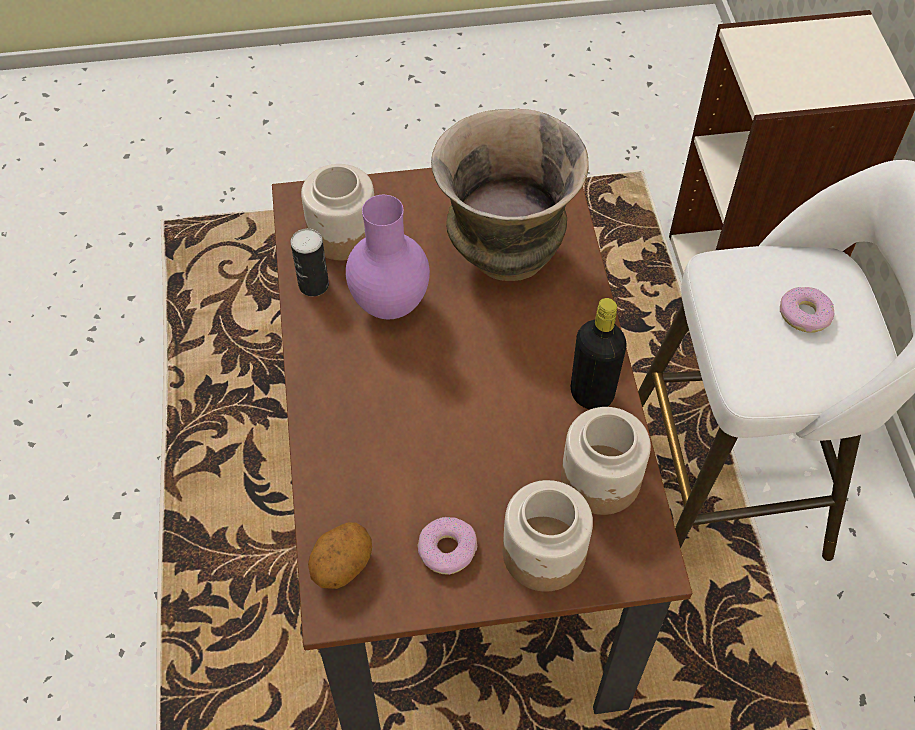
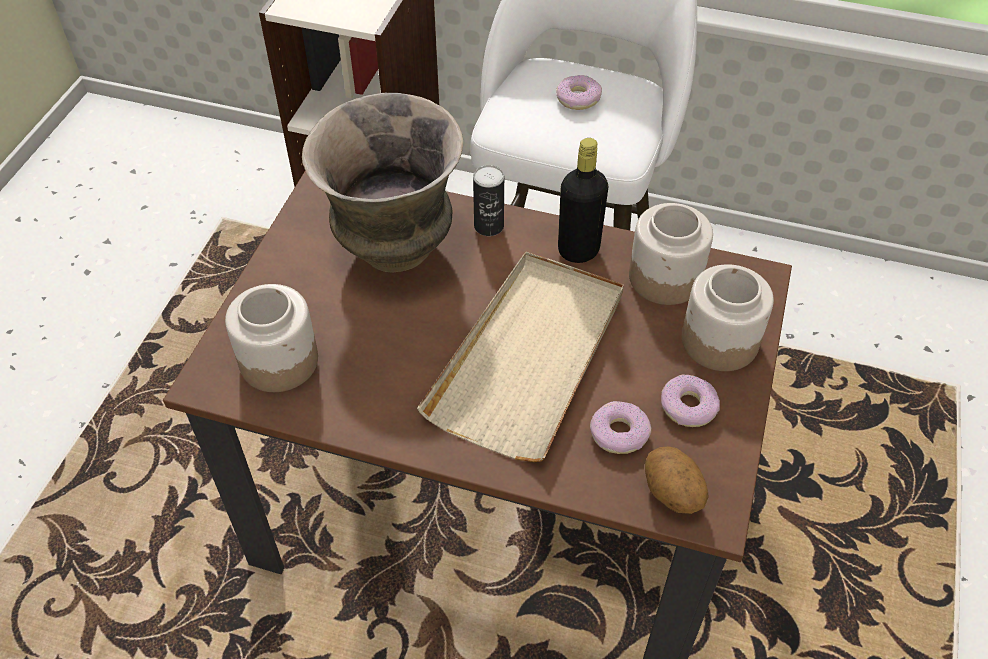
camera: 65 degrees left, 5 degrees down
can [291,228,329,296] -> can moved to [473,165,504,236]
purple vase [346,195,430,319] -> none
none -> beige tray [417,252,624,462]
none -> donut [590,401,652,454]

